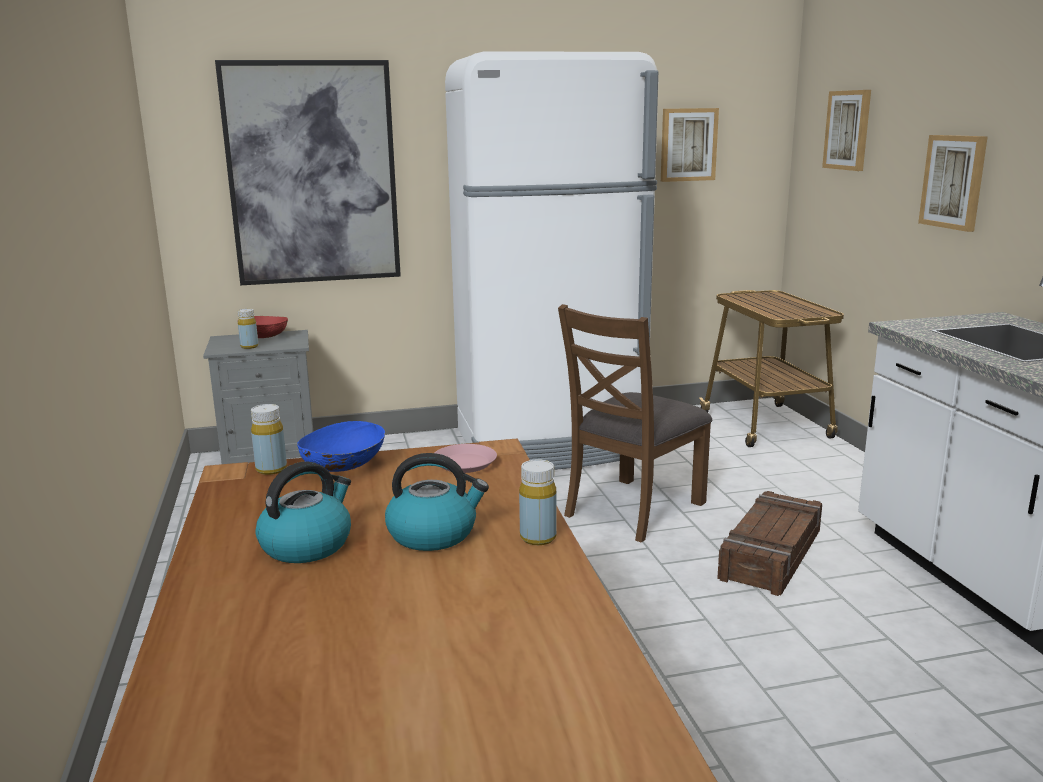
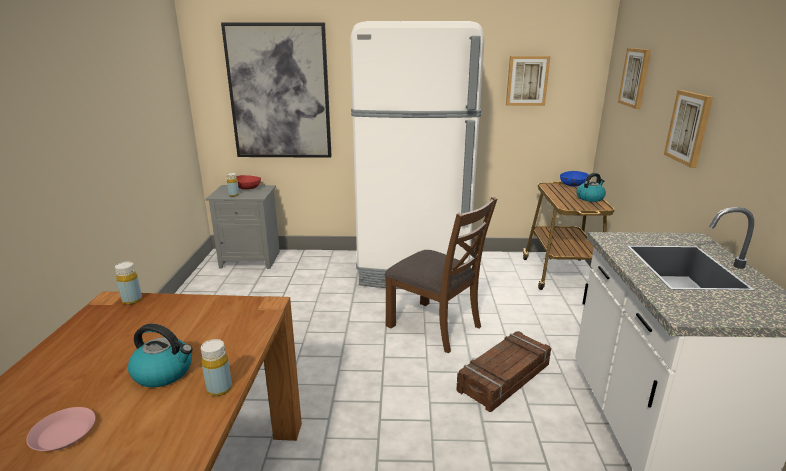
camera: 15 degrees right, 5 degrees up
kettle [256,461,351,563] -> kettle moved to [576,173,606,202]
blue bowl [297,421,385,472] -> blue bowl moved to [560,171,589,186]
pink plate [435,444,497,473] -> pink plate moved to [26,407,96,451]
brown chair [558,304,713,542] -> brown chair turned 105 degrees counterclockwise [385,196,497,353]

